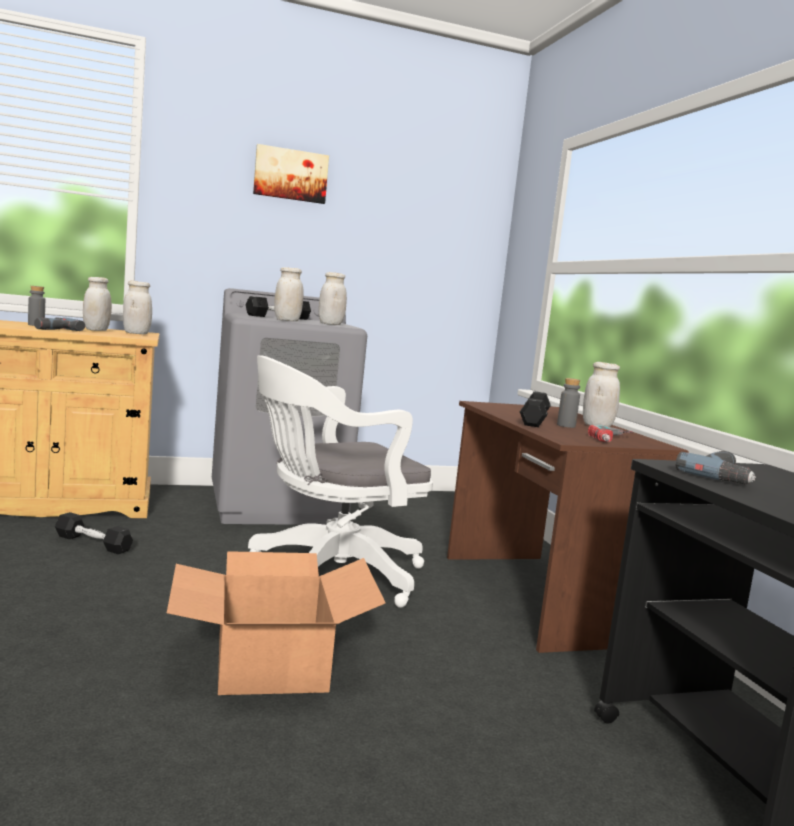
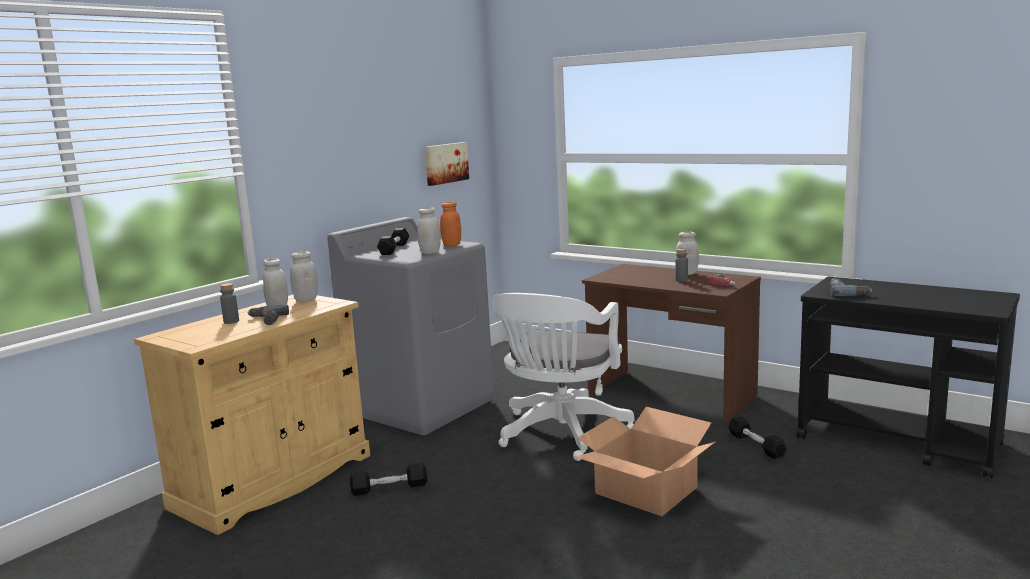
camera: 35 degrees left, 5 degrees up
picture [253,144,329,204] -> picture moved to [425,142,469,186]
white jar [319,272,347,325] -> orange jar [440,202,461,247]
black dumbbell [520,391,551,427] -> black dumbbell moved to [728,416,786,459]

